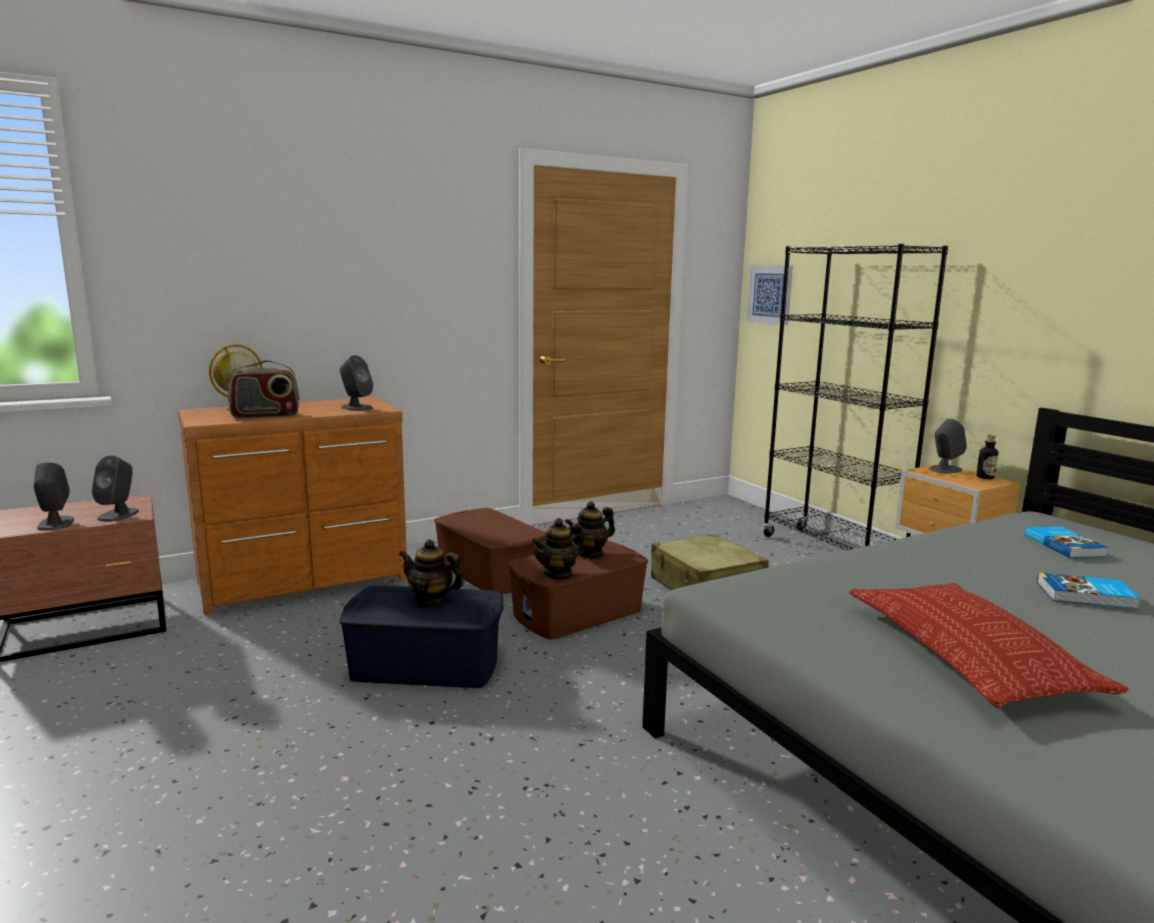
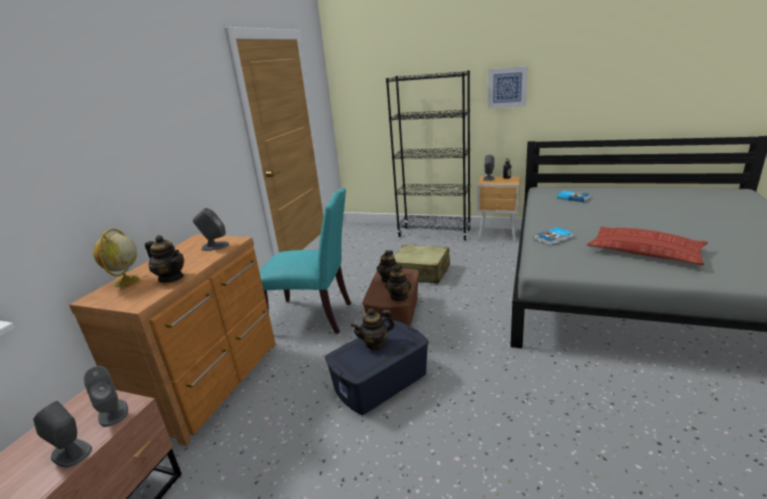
camera: 40 degrees left, 10 degrees up
radio [228,360,300,419] -> teapot [145,235,184,283]
brown storage box [434,508,546,595] -> turquoise chair [260,188,351,333]
picture [746,265,793,325] -> picture moved to [488,66,528,108]
book [1037,573,1141,609] -> book moved to [534,227,574,246]

